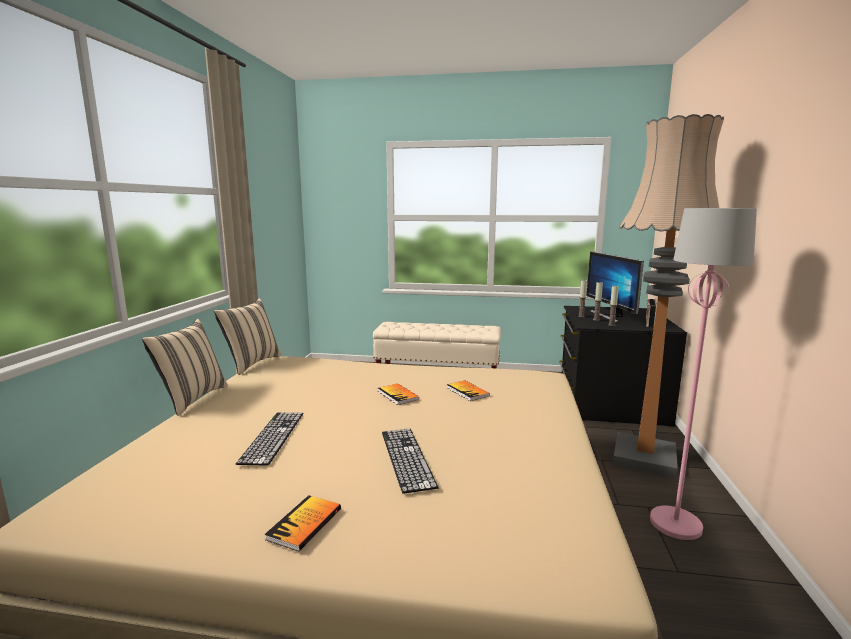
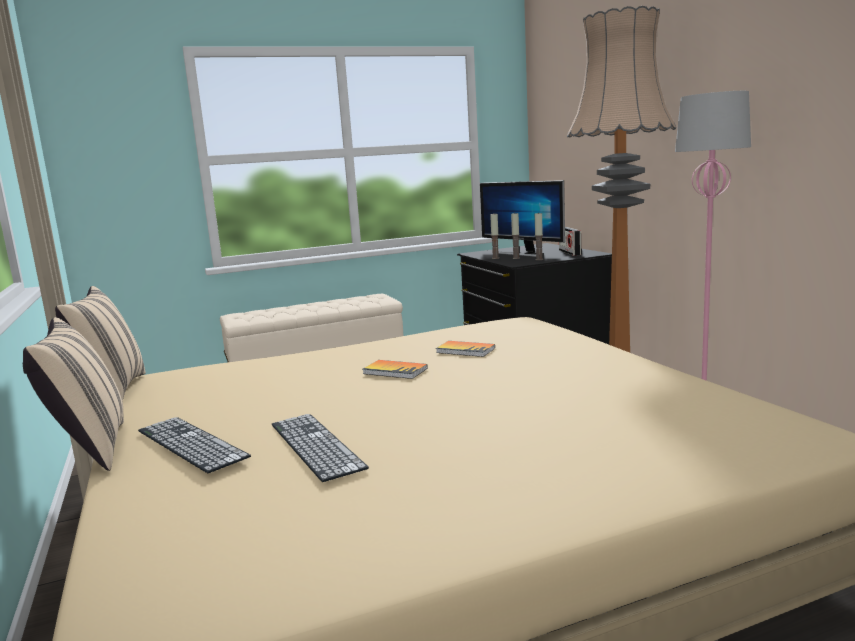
camera: 30 degrees left, 0 degrees up
book [264,495,341,552] -> none
keyboard [382,428,439,494] -> keyboard moved to [138,417,251,473]

